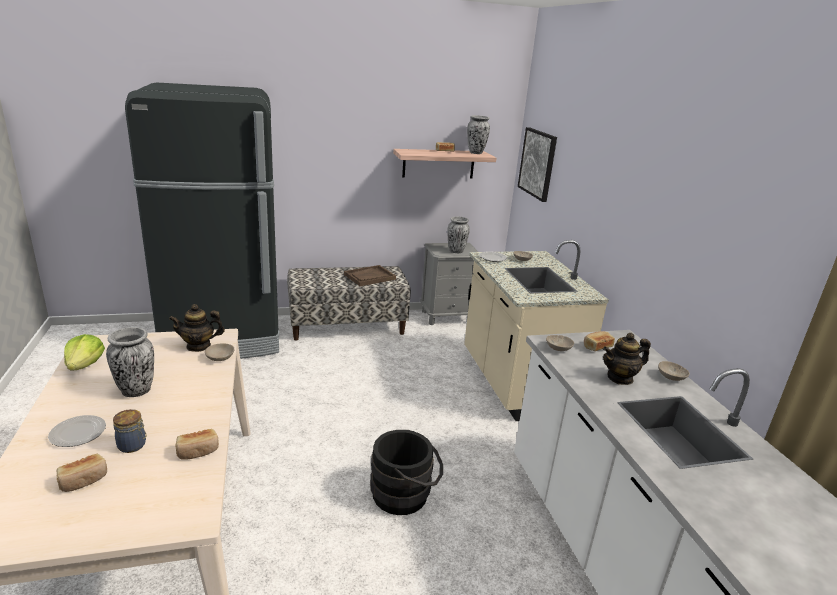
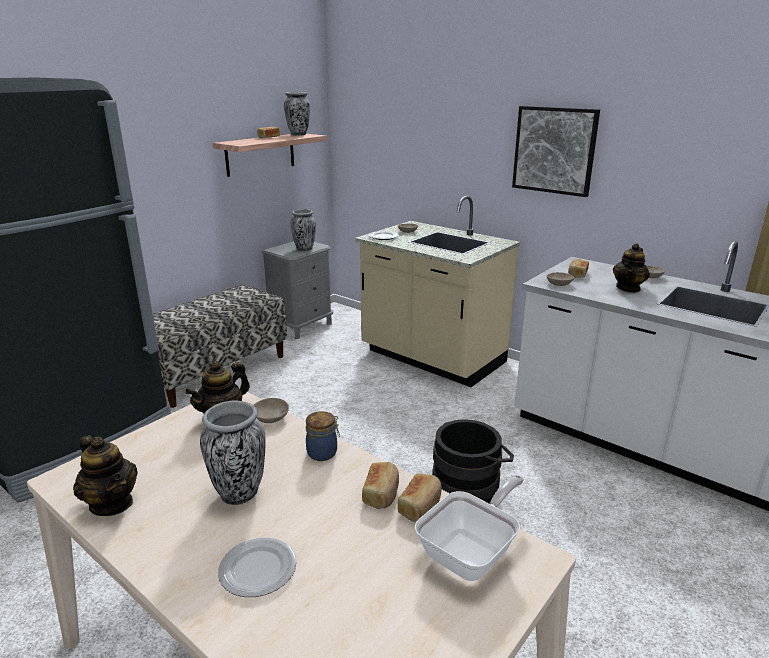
camera: 35 degrees left, 0 degrees up
bread [57,454,107,492] -> bread moved to [362,462,399,509]
lettuce [64,334,105,370] -> teapot [73,435,138,516]
jar [113,409,147,453] -> jar moved to [306,411,340,461]
brown tray [344,265,396,286] -> none
picture [518,127,557,202] -> picture moved to [512,106,600,197]
none -> frying pan [415,475,524,581]

